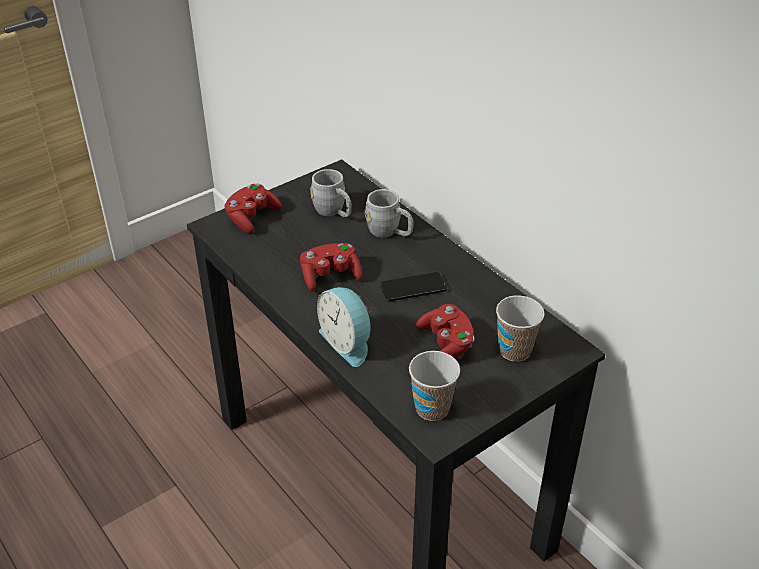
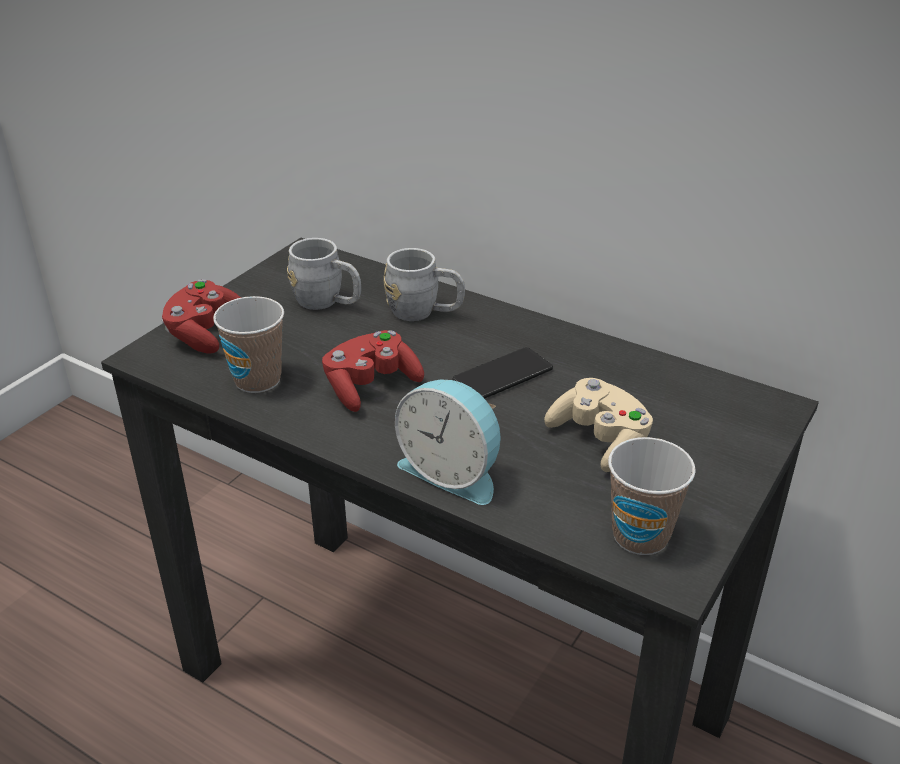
camera: 20 degrees left, 5 degrees down
red game controller [416,304,475,359] -> beige game controller [544,378,653,472]
cup [496,296,544,362] -> cup moved to [213,296,284,393]

